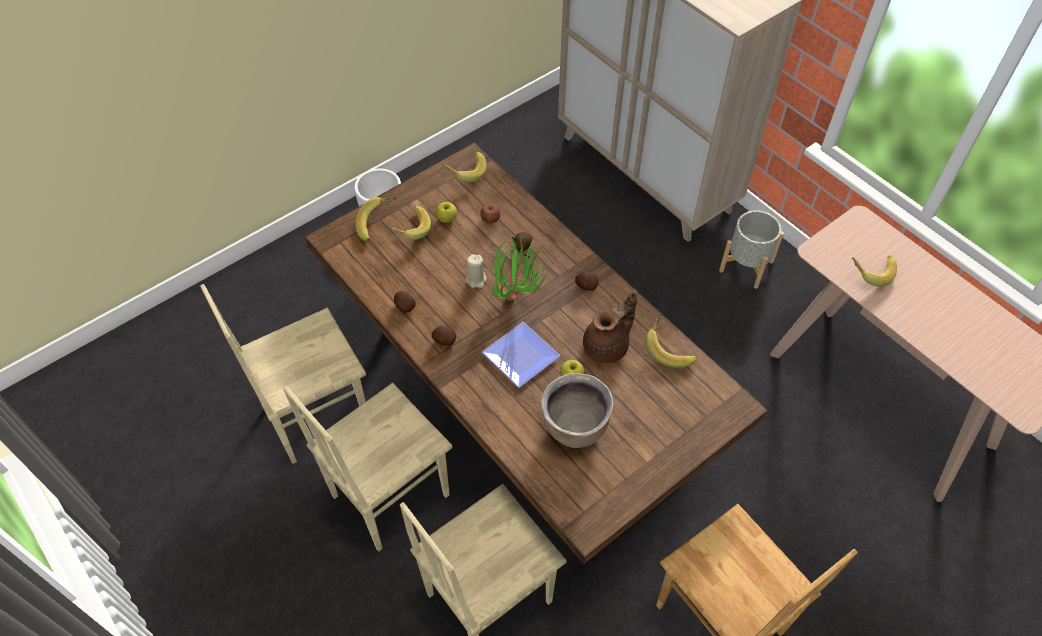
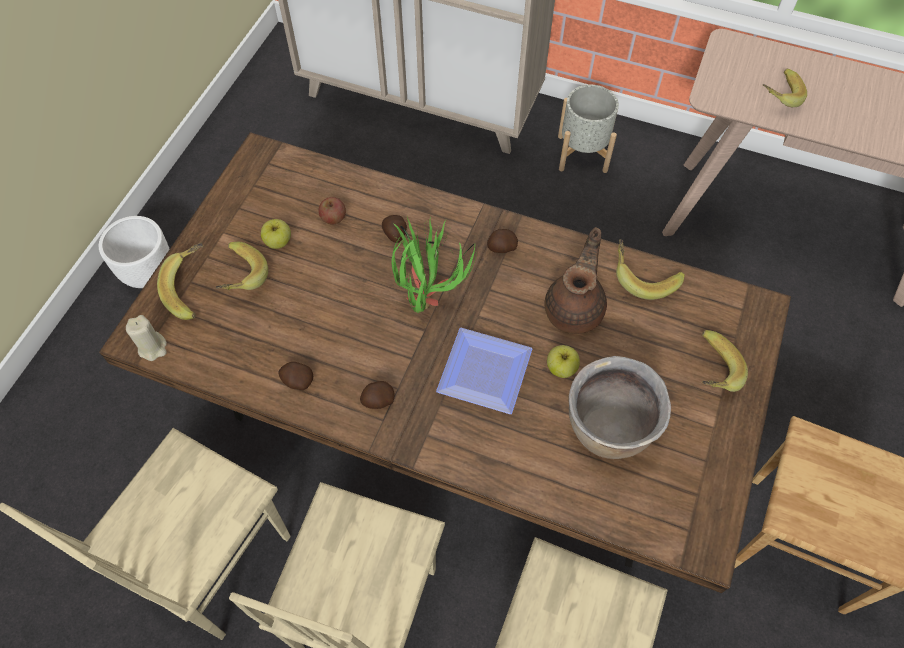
camera: 30 degrees left, 5 degrees up
banana [442,152,487,182] -> banana moved to [702,330,748,392]
beige candle [466,254,486,288] -> beige candle moved to [126,315,167,361]

